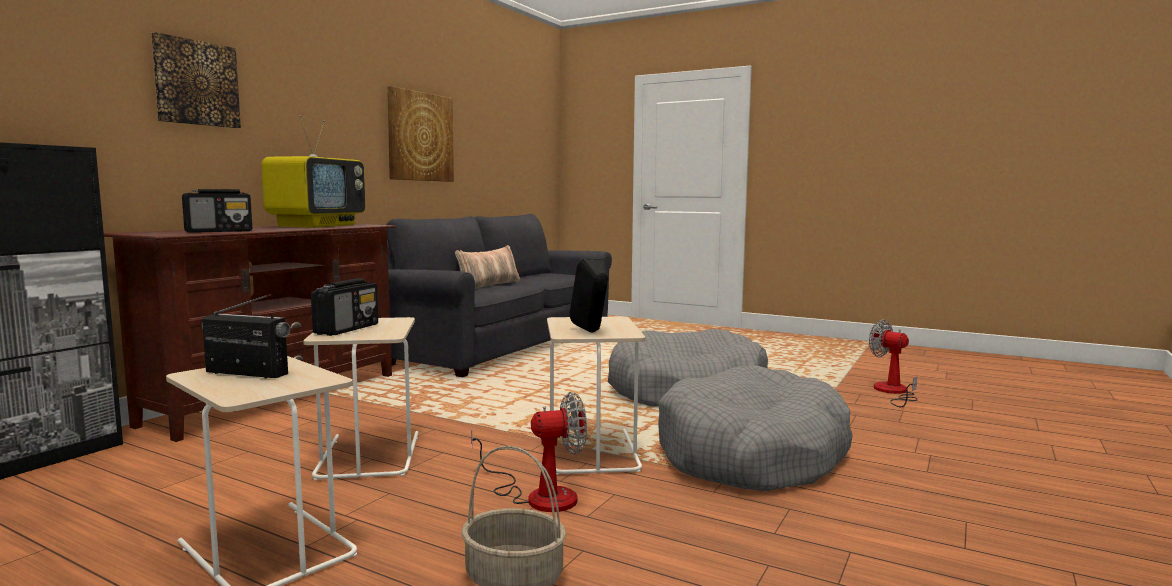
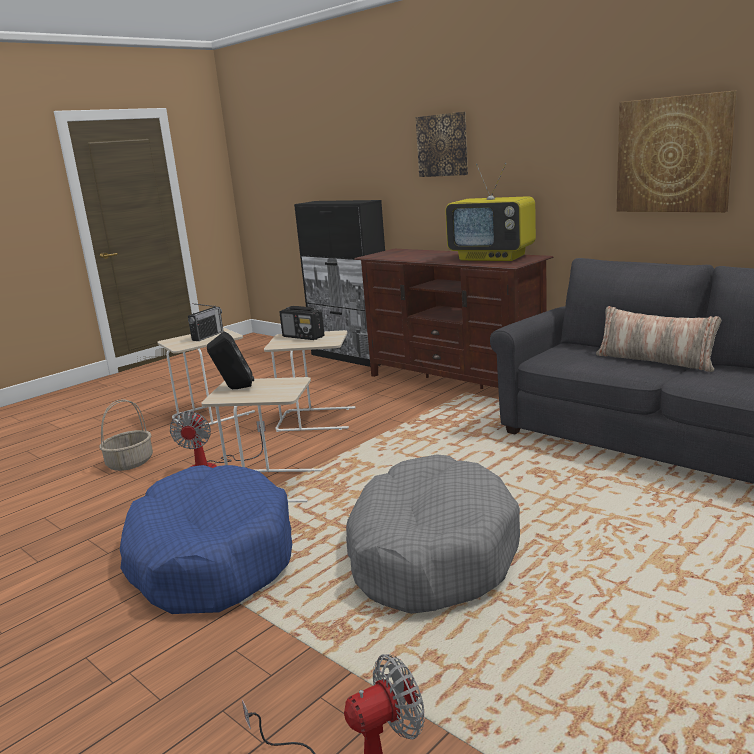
camera: 105 degrees right, 10 degrees up
radio [182,189,252,233] -> none
grey dog bed [658,365,853,491] -> blue dog bed [120,465,292,614]

